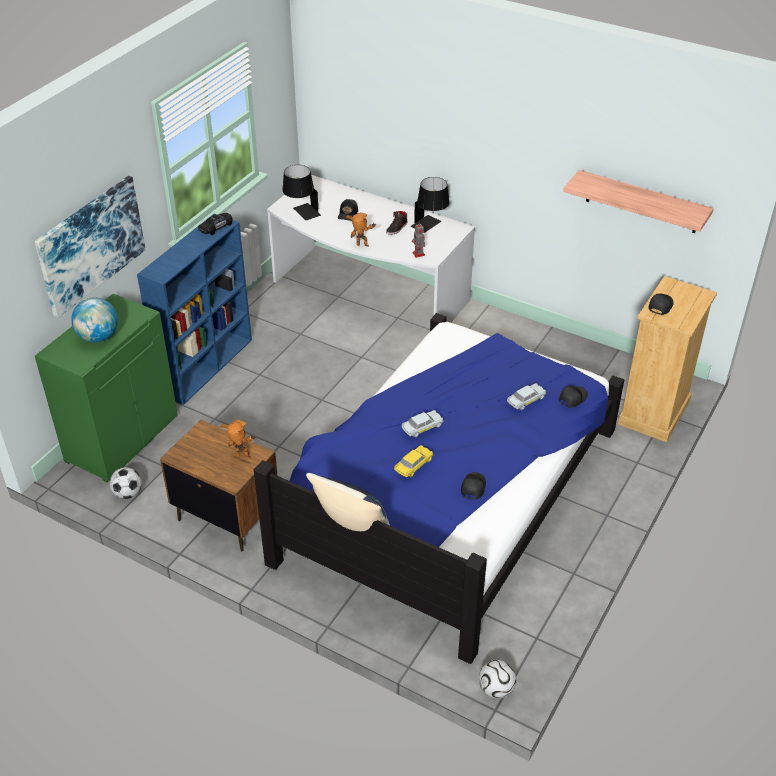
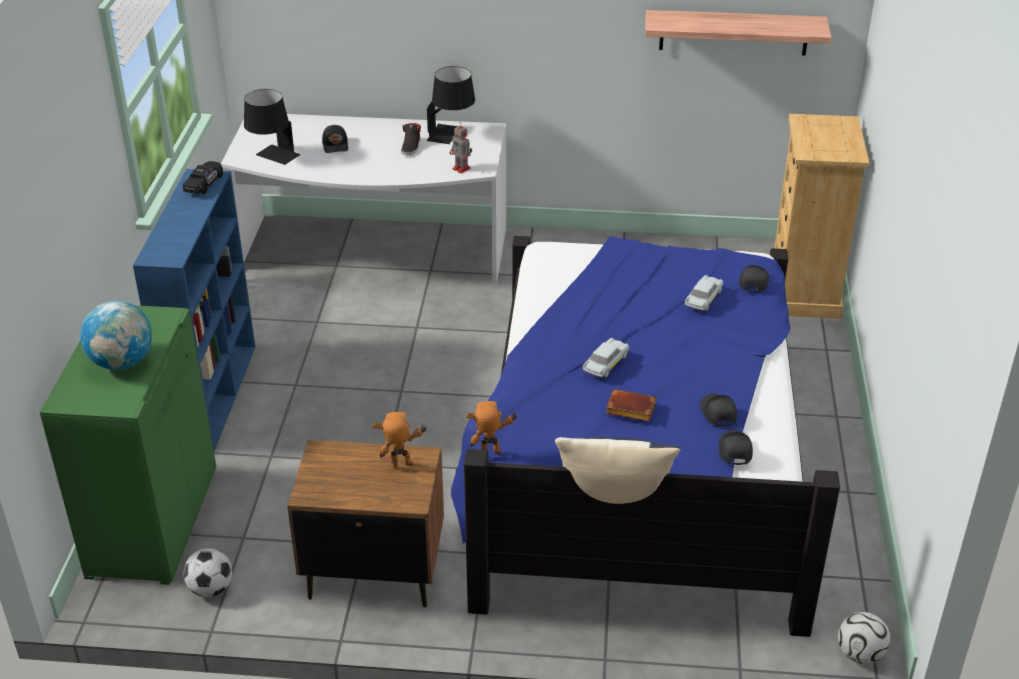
camera: 25 degrees left, 5 degrees down
picture [34,176,146,318] -> none
toy robot [346,213,377,247] -> toy robot moved to [466,401,519,454]
yellow toy car [394,445,433,478] -> brown book [606,389,656,421]
black cap [649,293,674,315] -> black cap moved to [719,430,753,465]

